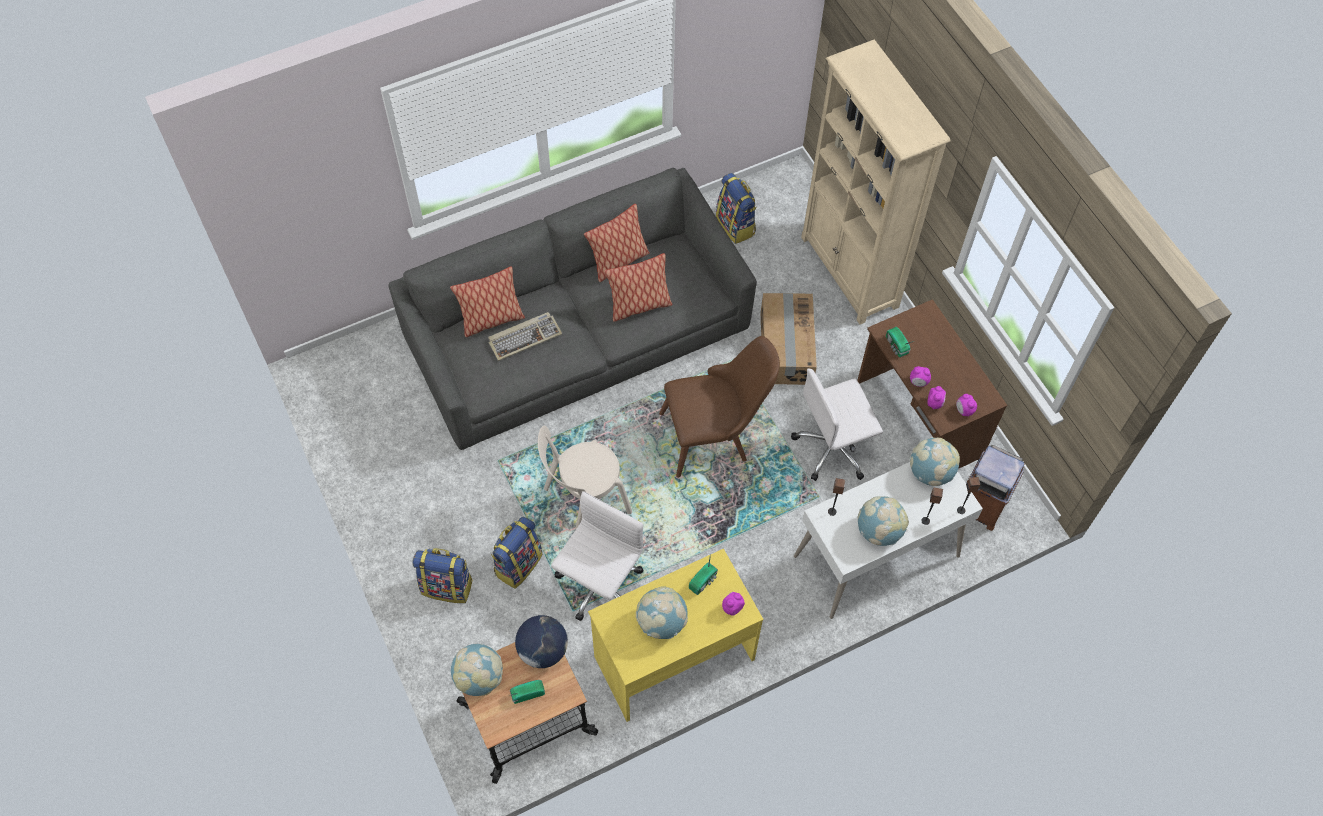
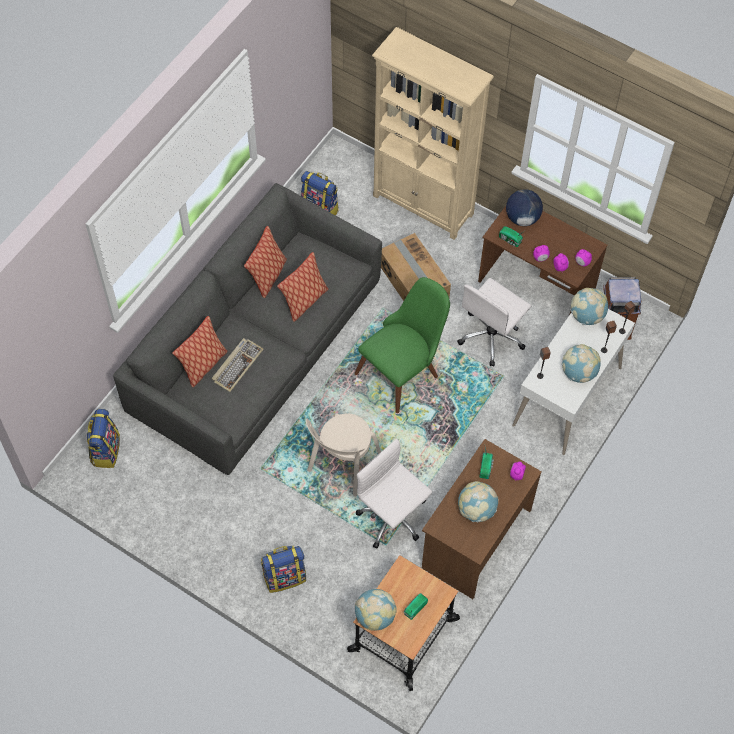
camera: 30 degrees left, 0 degrees up
backpack [491,517,543,589] -> backpack moved to [87,409,120,468]
globe [515,615,568,668] -> globe moved to [506,189,543,226]
white office chair [551,491,643,621] -> white office chair turned 45 degrees counterclockwise [356,439,432,549]
yellow desk [588,549,763,722] -> brown desk [422,439,542,599]
brown chair [659,336,780,478] -> green chair [354,277,450,413]

